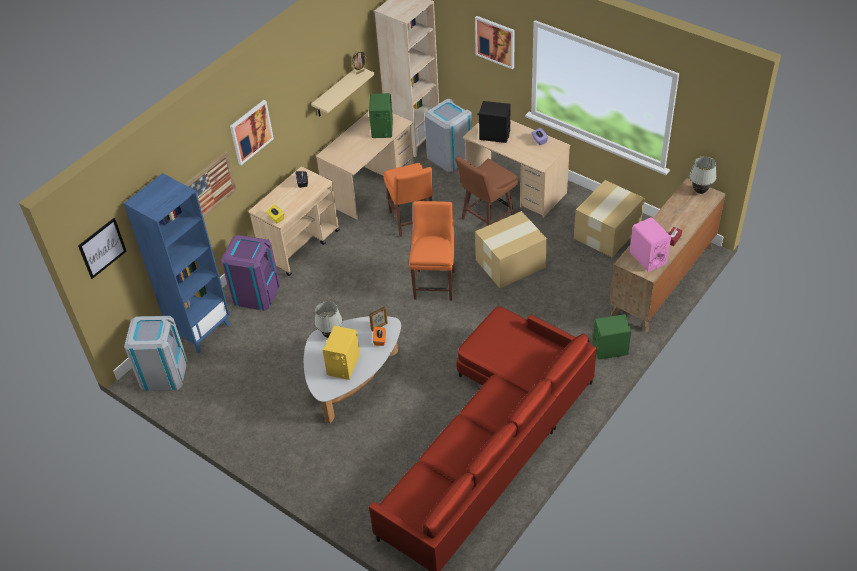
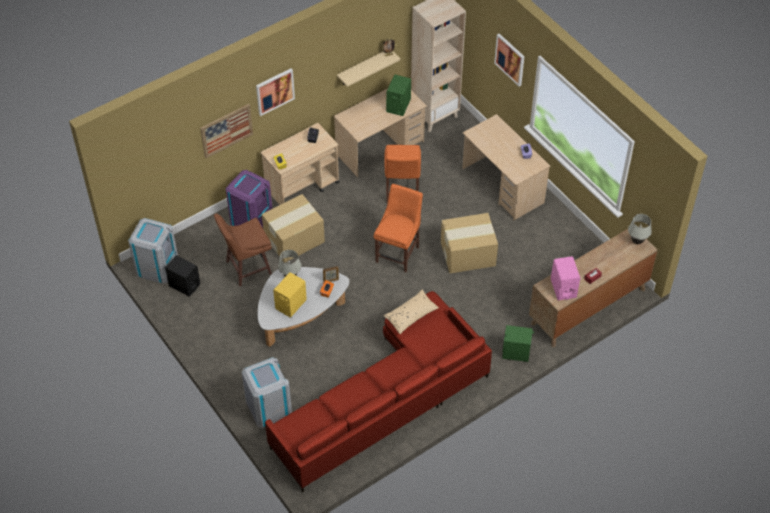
camera: 15 degrees right, 5 degrees up
picture [78,218,126,279] -> none
blue bookcase [124,173,230,354] -> none
grey trash can [425,99,472,172] -> grey trash can moved to [242,357,292,428]
brown stool [455,156,518,226] -> brown stool moved to [214,214,272,287]
black speaker [477,101,510,143] -> black speaker moved to [165,255,200,297]
cardboard box [574,180,644,257] -> cardboard box moved to [262,194,325,263]
none -> beige pillow [383,289,439,334]

